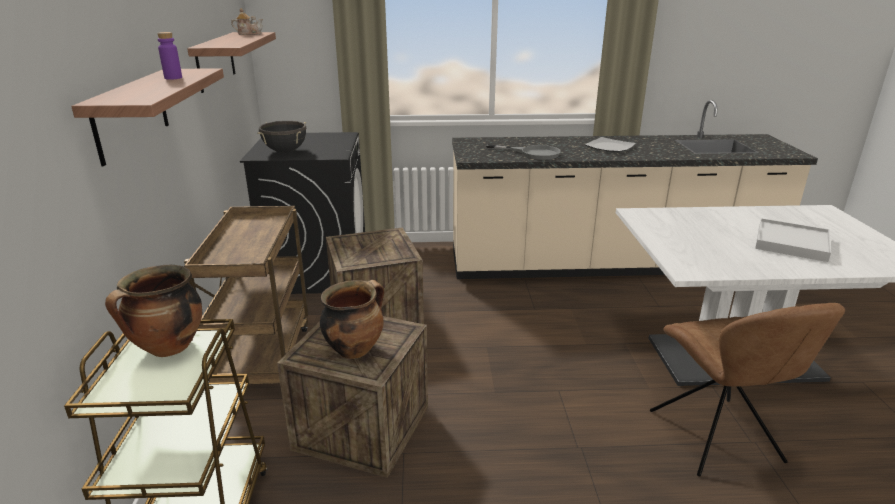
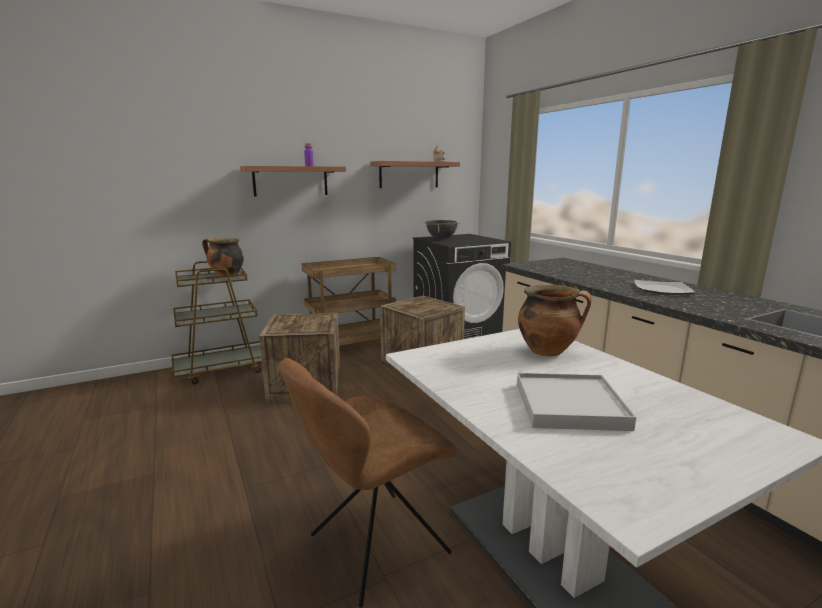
camera: 65 degrees right, 10 degrees down
cooking pot [320,280,384,359] -> cooking pot moved to [518,285,591,356]
grey frying pan [486,144,561,160] -> none

